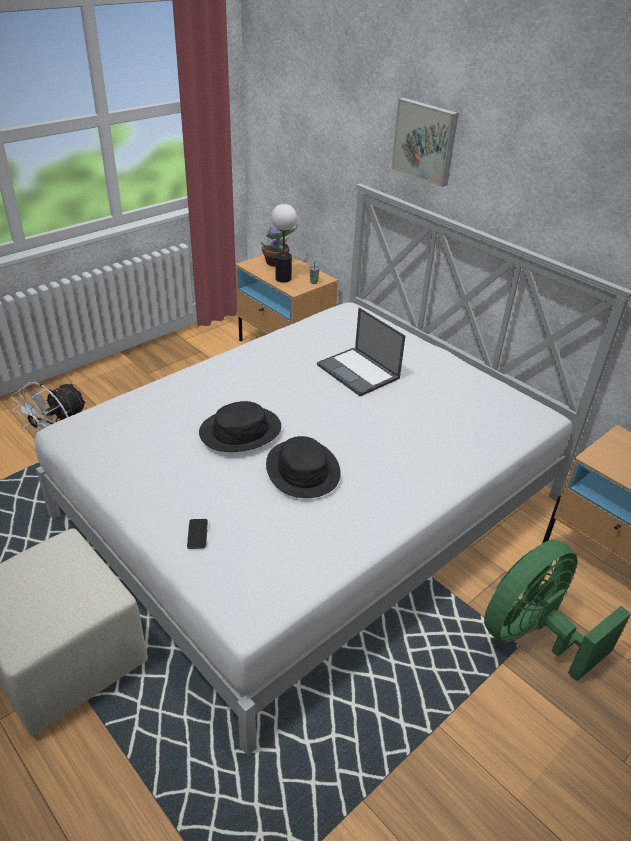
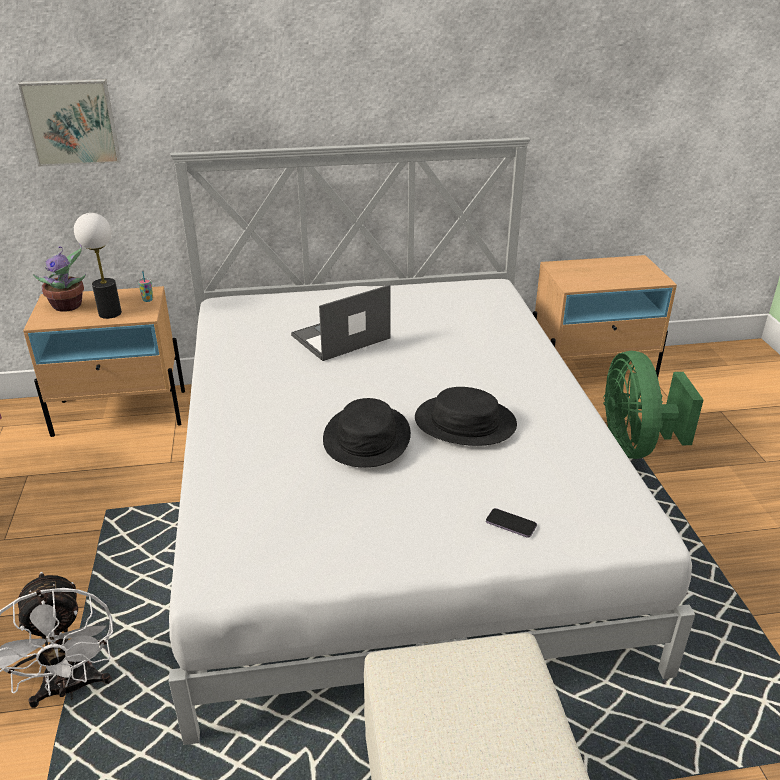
camera: 55 degrees left, 5 degrees down
laptop [317,307,405,397] -> laptop turned 150 degrees clockwise [291,285,390,361]
picture [391,98,458,187] -> picture moved to [18,79,121,166]

